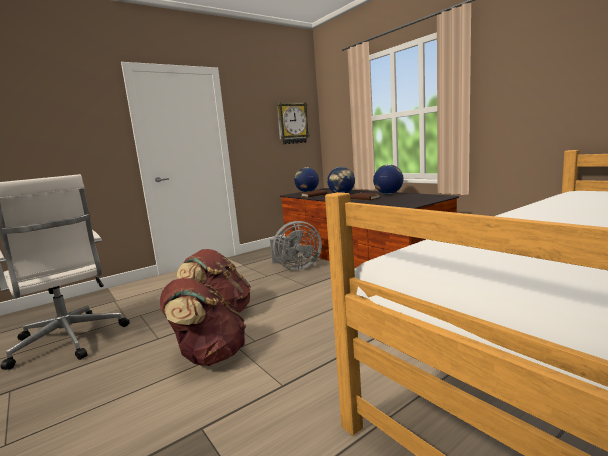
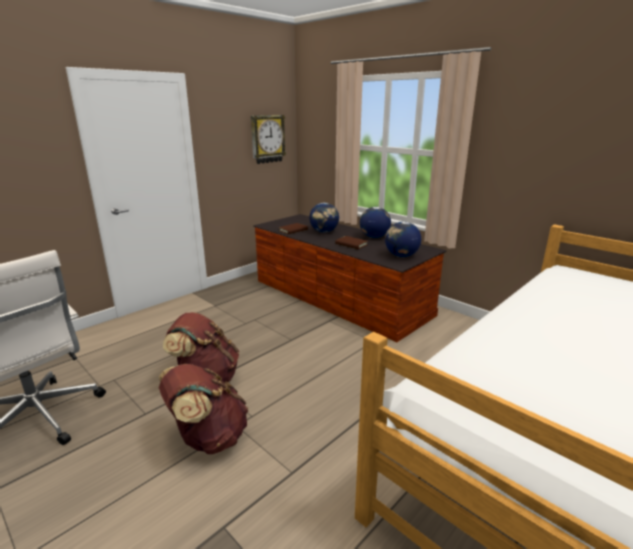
camera: 10 degrees left, 10 degrees up
grey fan [270,221,322,270] -> none
globe [294,167,319,192] -> globe moved to [385,222,421,257]

